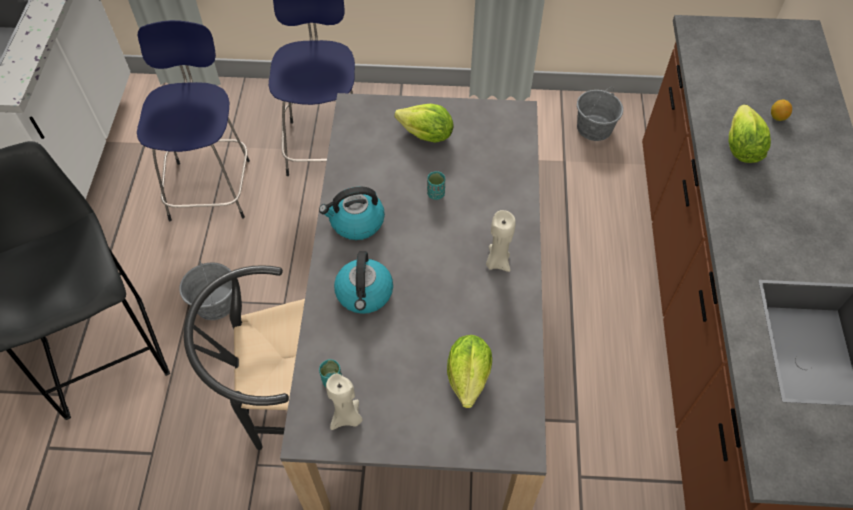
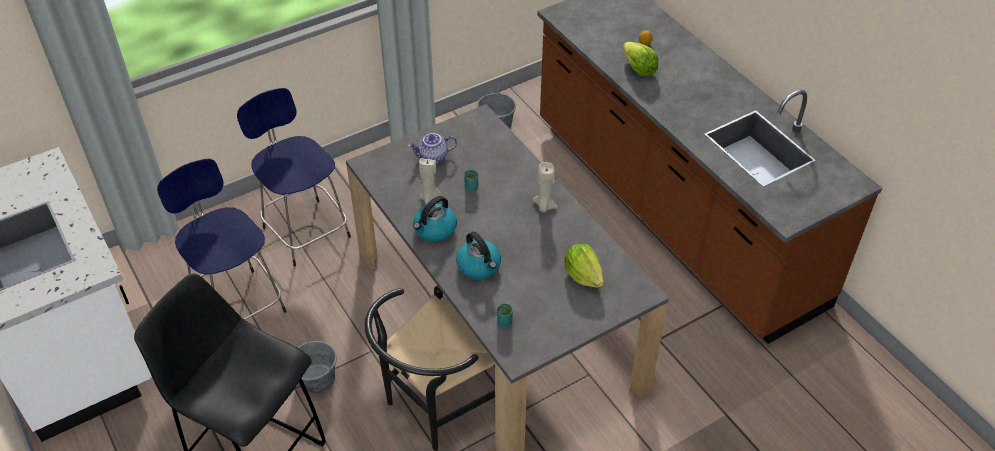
camera: 35 degrees left, 10 degrees down
beige candle [326,373,363,430] -> beige candle moved to [419,158,441,205]
lettuce [394,104,453,143] -> teapot [408,133,457,163]

